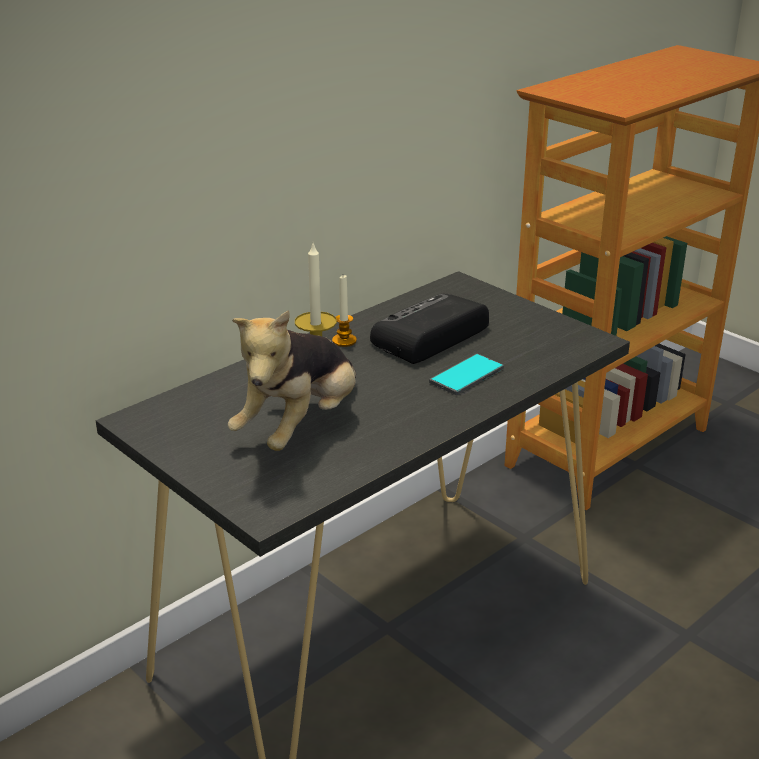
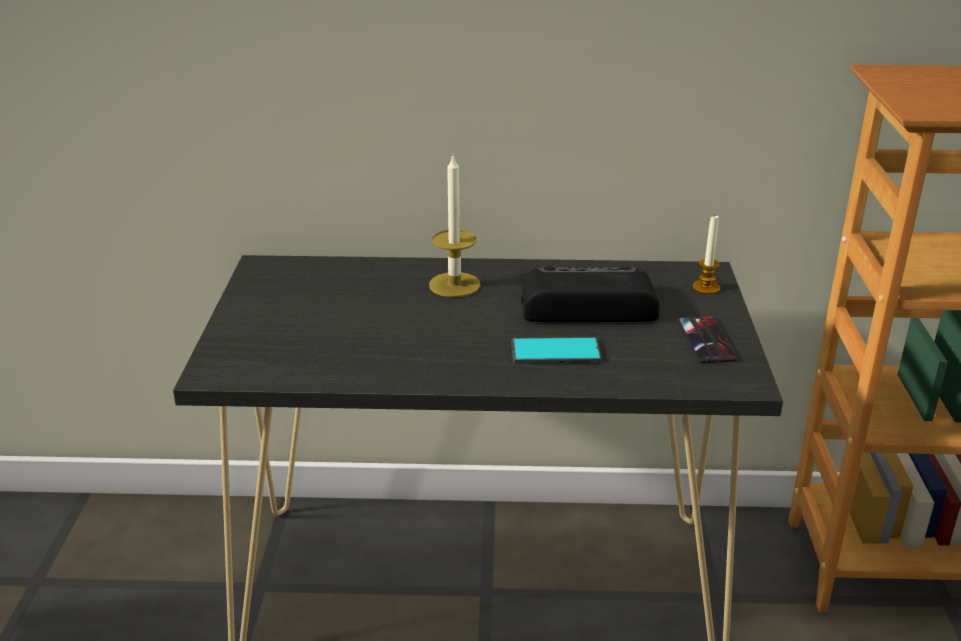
camera: 45 degrees right, 0 degrees up
plush toy [228,310,356,451] -> none
candle [332,275,357,347] -> candle moved to [693,216,720,294]
none -> phone [677,316,738,363]

